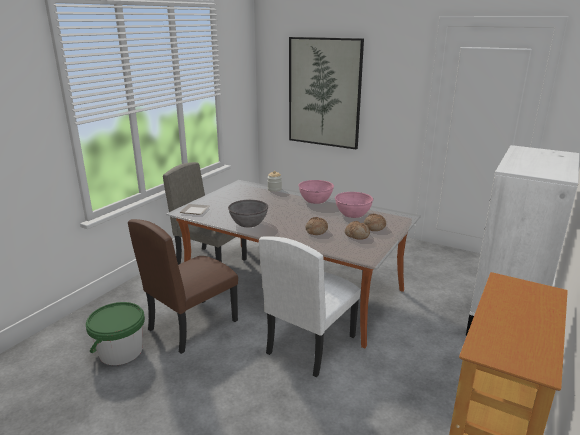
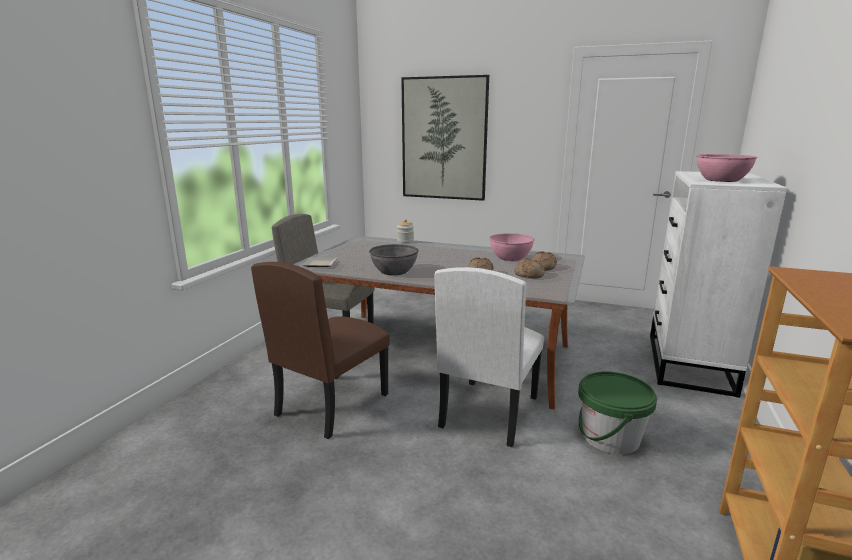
camera: 10 degrees left, 5 degrees down
green bucket [86,302,145,365] -> green bucket moved to [578,371,657,454]
pink bowl [298,180,334,204] -> pink bowl moved to [696,154,758,182]

